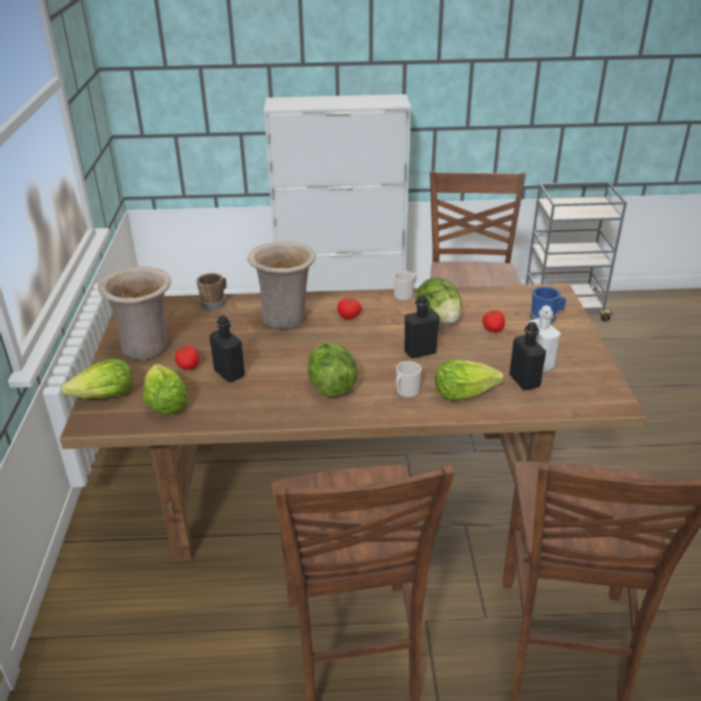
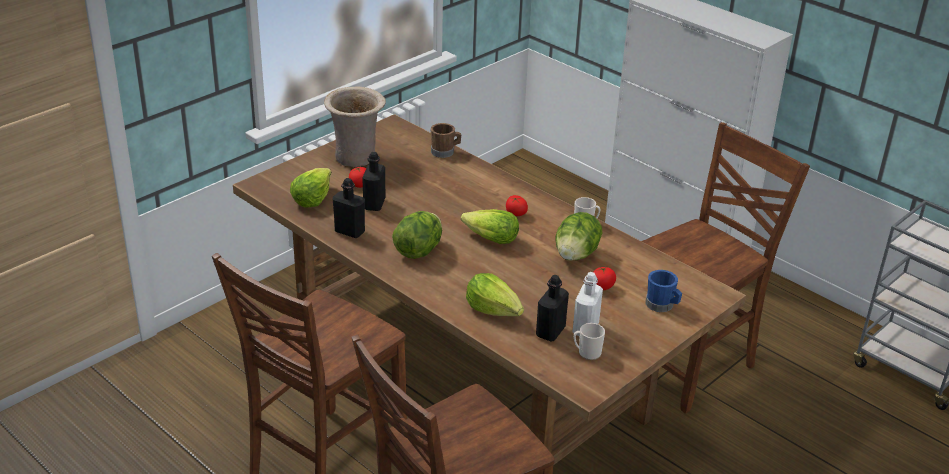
camera: 45 degrees right, 0 degrees up
lettuce [61,359,133,398] -> lettuce moved to [461,209,519,244]
beige vase [247,241,316,329] -> none
mug [396,361,421,398] -> mug moved to [574,323,605,360]
black bottle [404,295,439,358] -> black bottle moved to [332,178,365,238]

